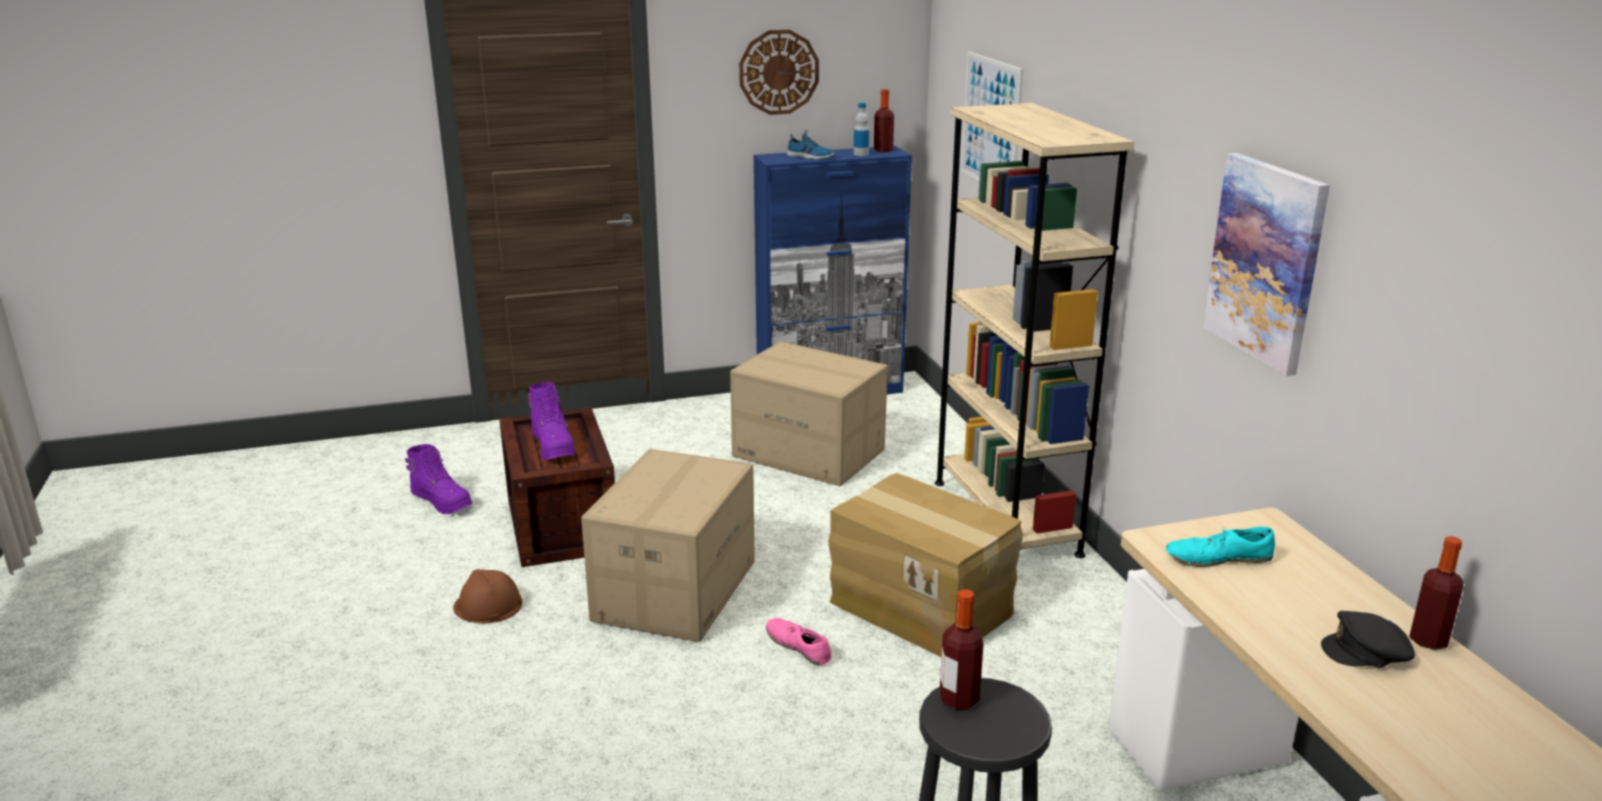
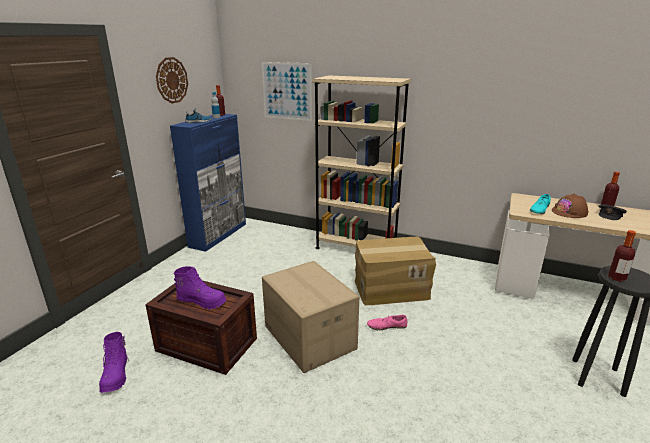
camera: 50 degrees left, 0 degrees up
purple boot [405,444,473,515] -> purple boot turned 90 degrees clockwise [99,332,129,393]
brown hard hat [453,569,522,623] -> brown hard hat moved to [552,194,589,218]
cardboard box [730,341,888,486] -> none
picture [1203,153,1330,376] -> none

